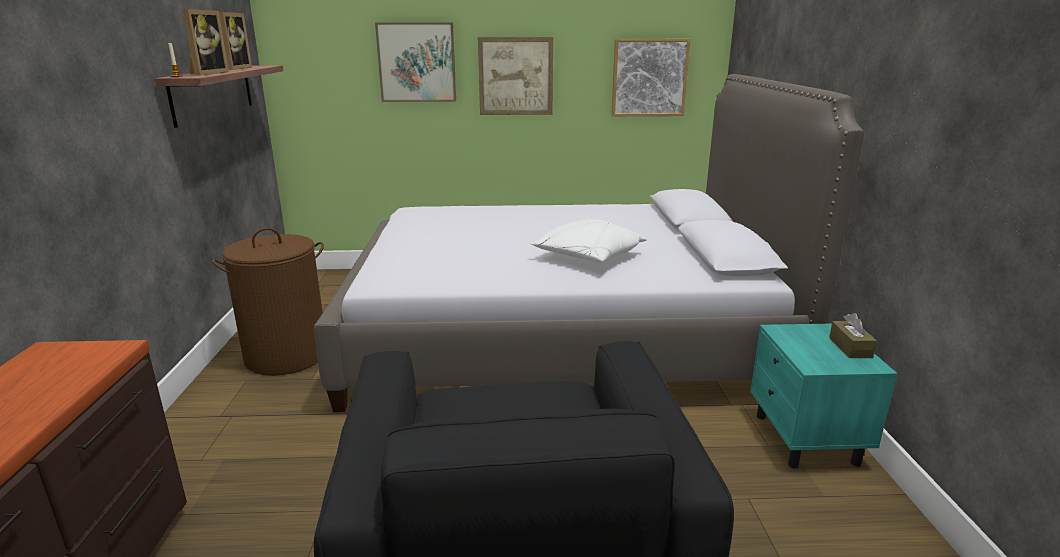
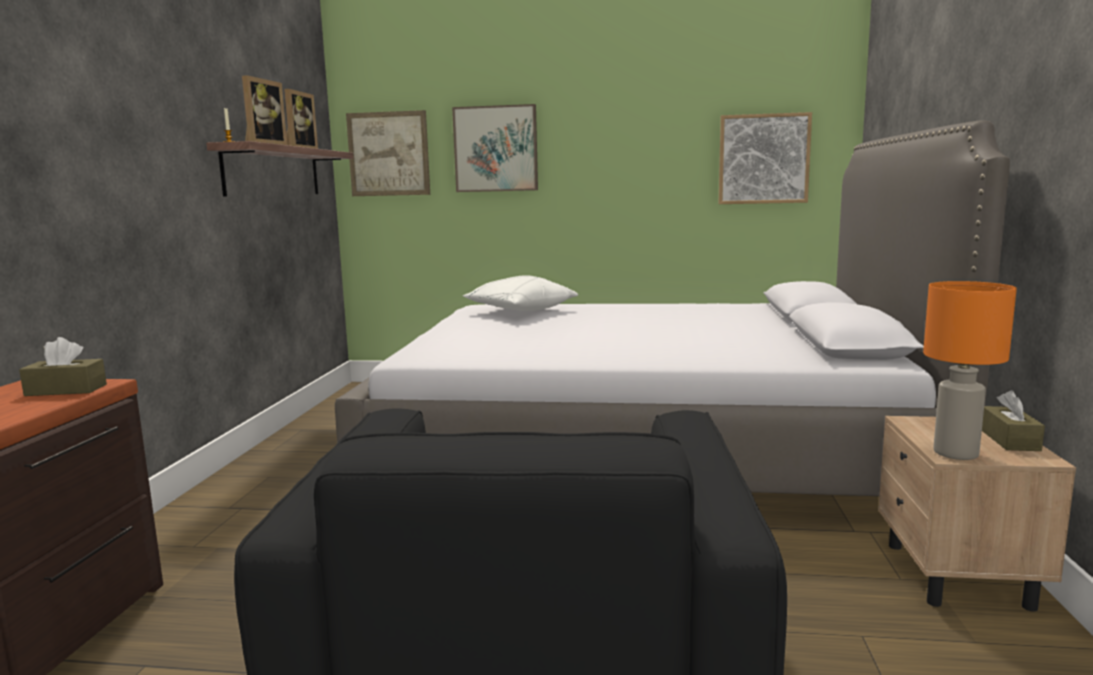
camera: 10 degrees right, 10 degrees down
brown laundry basket [212,228,324,376] -> none
picture [478,37,553,115] -> picture moved to [346,110,430,196]
white pillow [530,219,647,262] -> white pillow moved to [463,275,578,311]
turquoise nightstand [750,323,897,469] -> beige nightstand [878,416,1076,612]
none -> brown tissue box [19,337,107,396]
none -> orange table lamp [923,281,1017,460]

